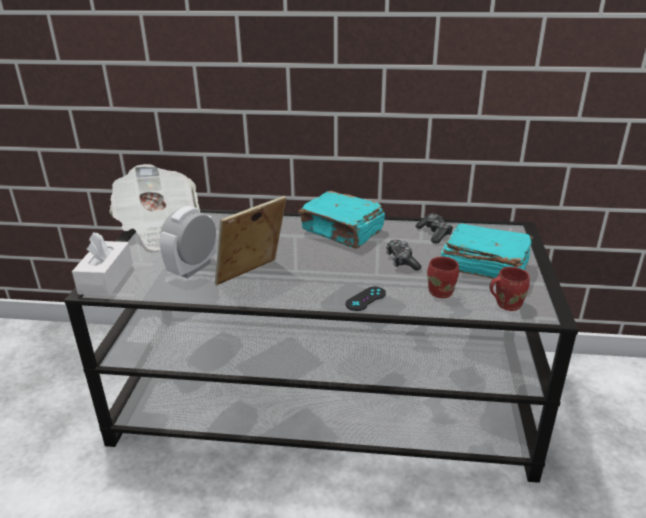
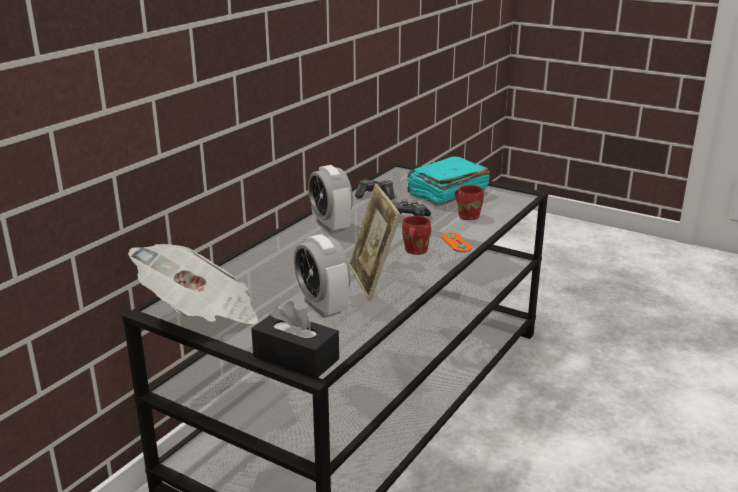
camera: 65 degrees left, 5 degrees down
white tissue box [72,232,133,296] -> black tissue box [251,301,339,379]
turquoise book [298,191,385,249] -> alarm clock [308,165,353,234]
black game controller [345,287,386,311] -> orange game controller [442,232,472,252]
red mug [489,267,530,311] -> red mug moved to [402,216,431,255]

